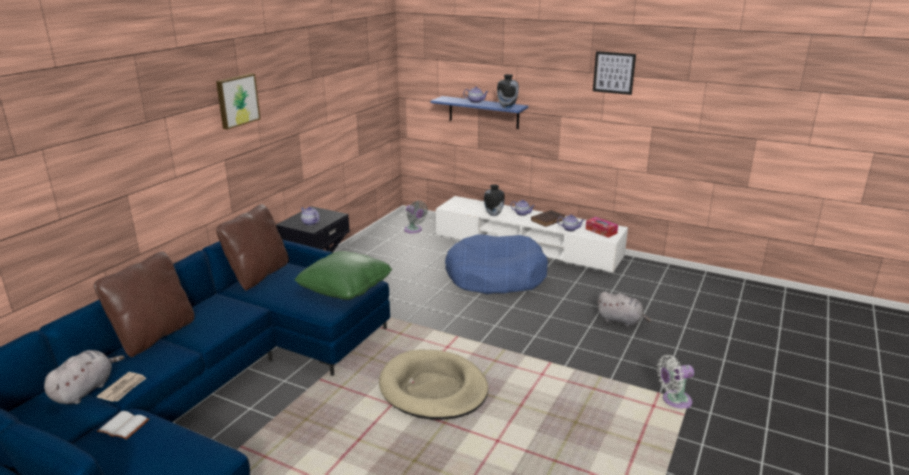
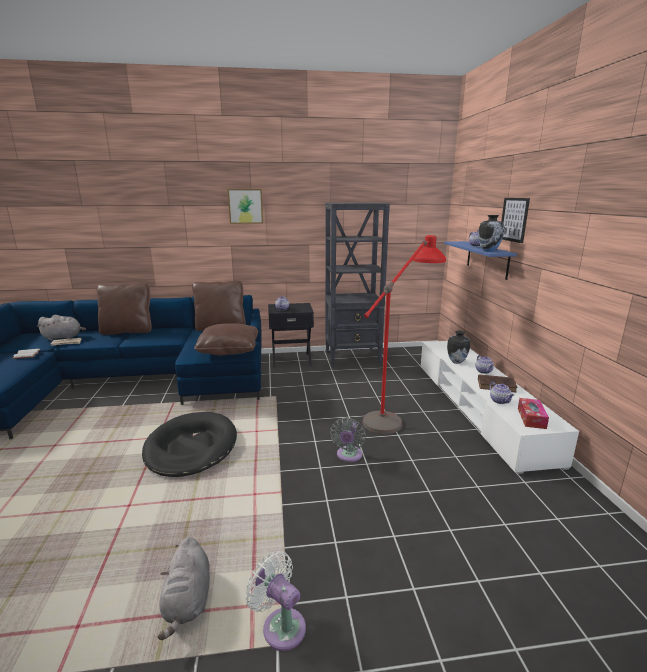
camera: 55 degrees right, 5 degrees down
green pillow [295,251,392,300] -> brown pillow [194,323,259,355]
beige dog bed [379,350,488,420] -> black dog bed [142,412,237,477]
grey fan [404,201,427,233] -> grey fan moved to [330,418,366,462]
blue dog bed [445,234,548,294] -> red floor lamp [362,235,446,434]
picture [593,51,636,95] -> picture moved to [501,198,530,243]
grey plush toy [597,292,651,327] -> grey plush toy moved to [158,537,210,640]
none -> black bookcase [325,203,390,366]

